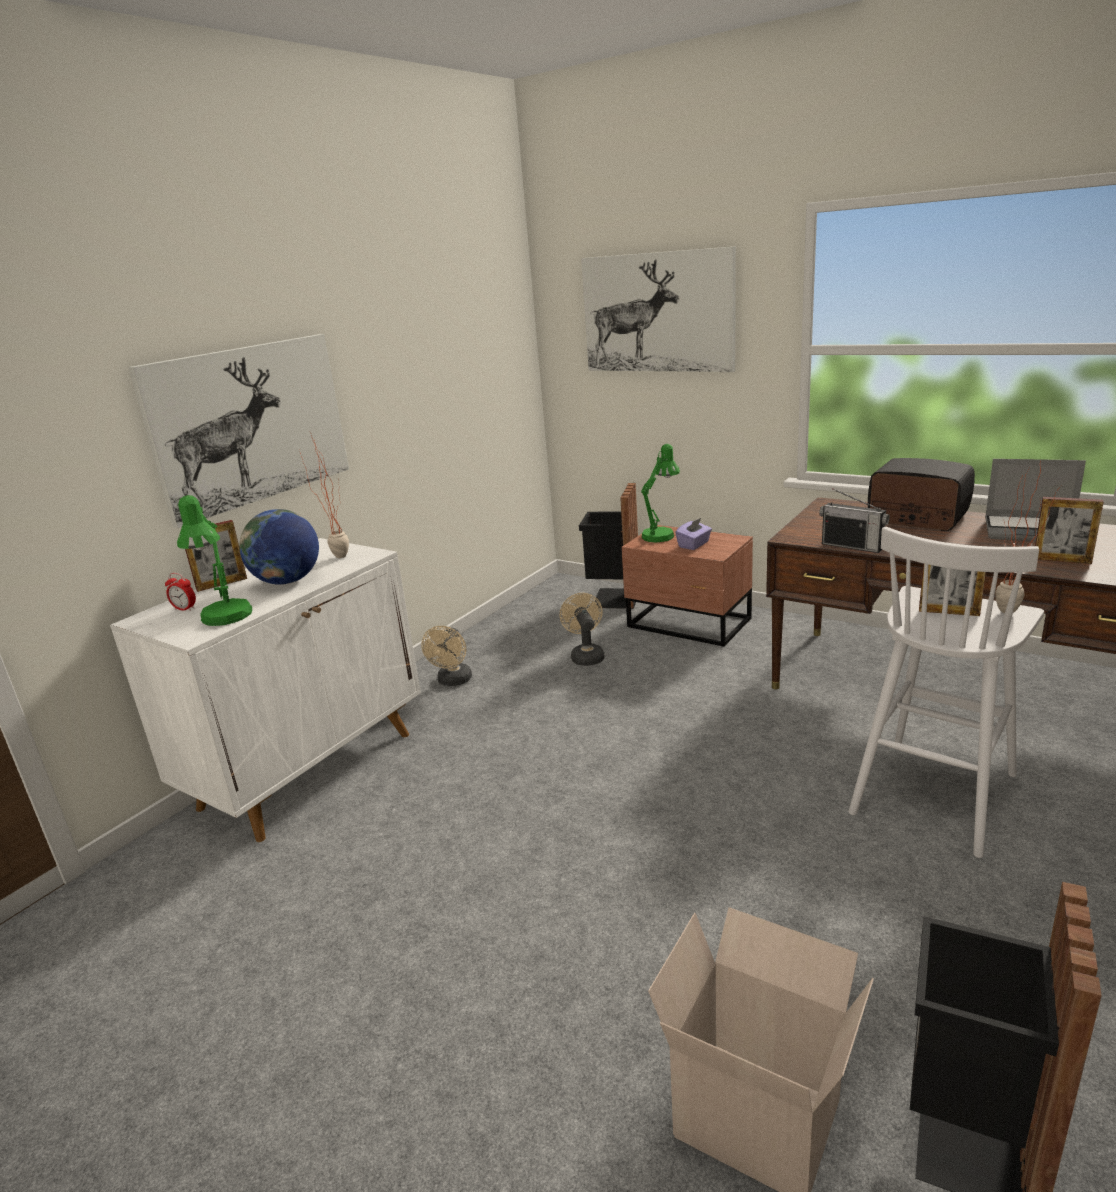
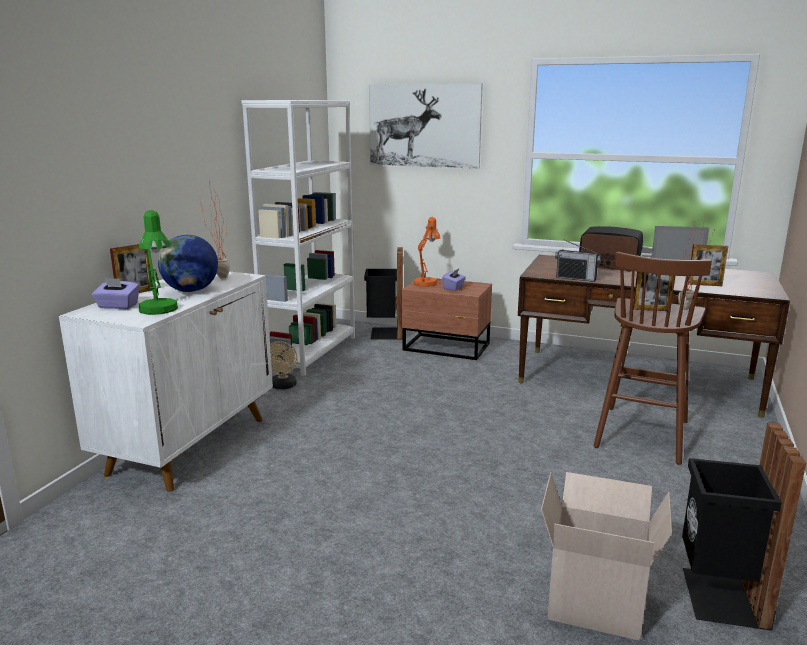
camera: 15 degrees left, 5 degrees down
picture [128,334,349,528] -> none
alarm clock [165,573,196,611] -> purple tissue box [92,278,139,309]
beige fan [560,593,604,666] -> none
green table lamp [641,444,680,542] -> orange table lamp [414,217,440,287]
white stool [848,527,1044,858] -> brown stool [593,252,712,465]
none -> white bookcase [241,100,355,376]

